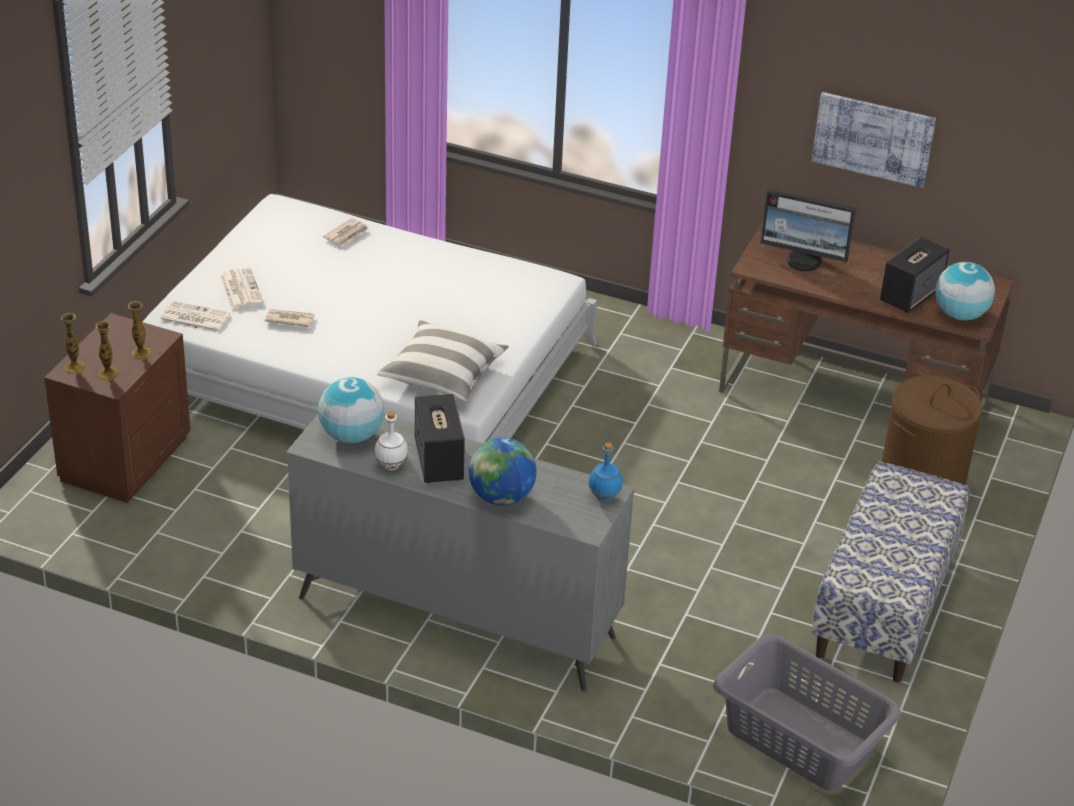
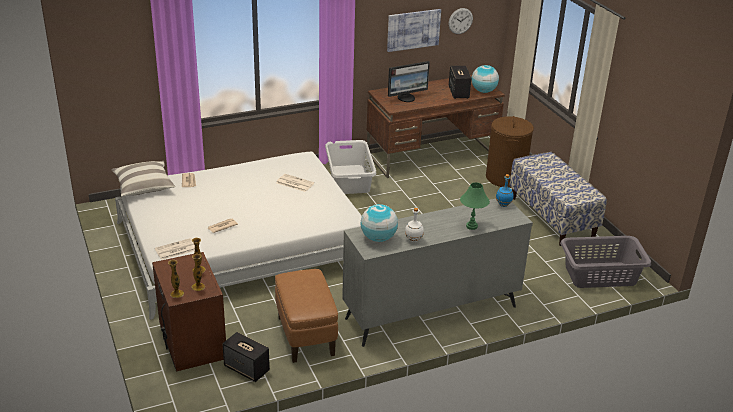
camera: 45 degrees left, 5 degrees down
newspaper [220,267,263,309] -> newspaper moved to [276,174,314,192]
pillow [377,320,508,401] -> pillow moved to [111,161,175,196]
speaker [415,394,465,483] -> speaker moved to [223,332,270,382]
globe [469,438,536,505] -> green table lamp [460,182,490,230]
none -> brown ottoman [275,269,338,363]
none -> grey laundry basket [325,140,376,194]
none -> wall clock [449,8,473,34]

